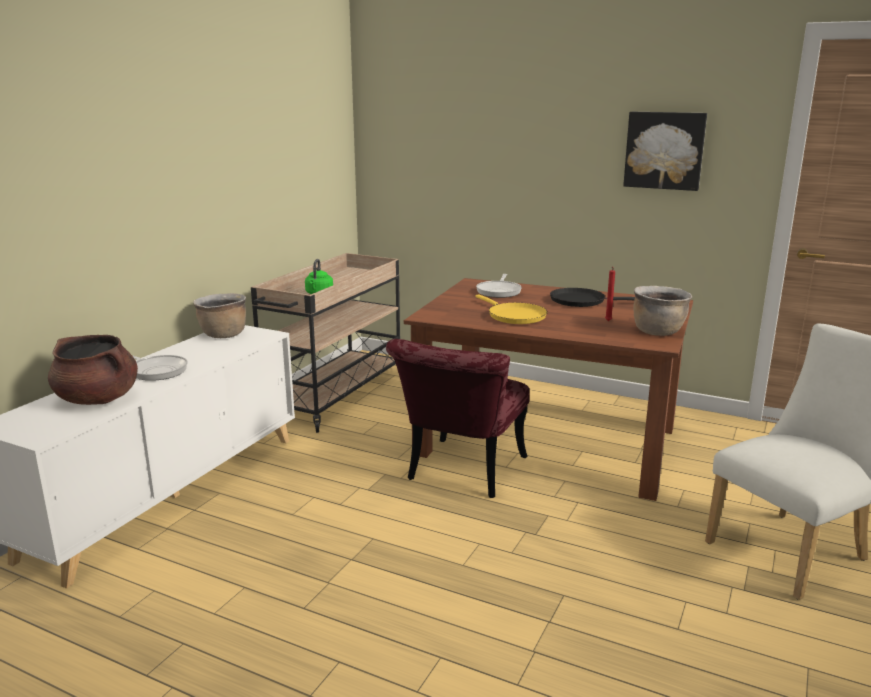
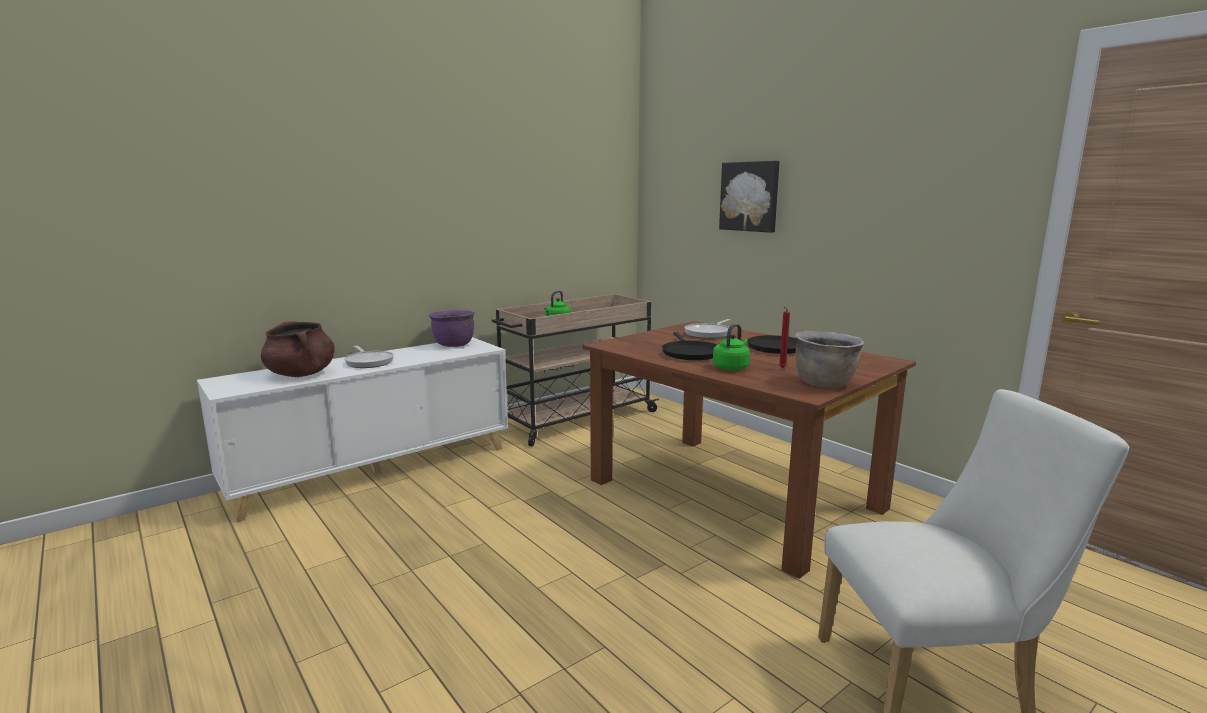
camera: 25 degrees right, 5 degrees down
brown cooking pot [193,293,246,338] -> purple cooking pot [429,310,474,347]
red chair [386,339,530,498] -> none
yellow frying pan [476,295,547,324] -> black frying pan [662,332,717,360]
picture [623,112,707,191] -> picture moved to [719,161,779,233]
none -> green kettle [713,324,750,371]

